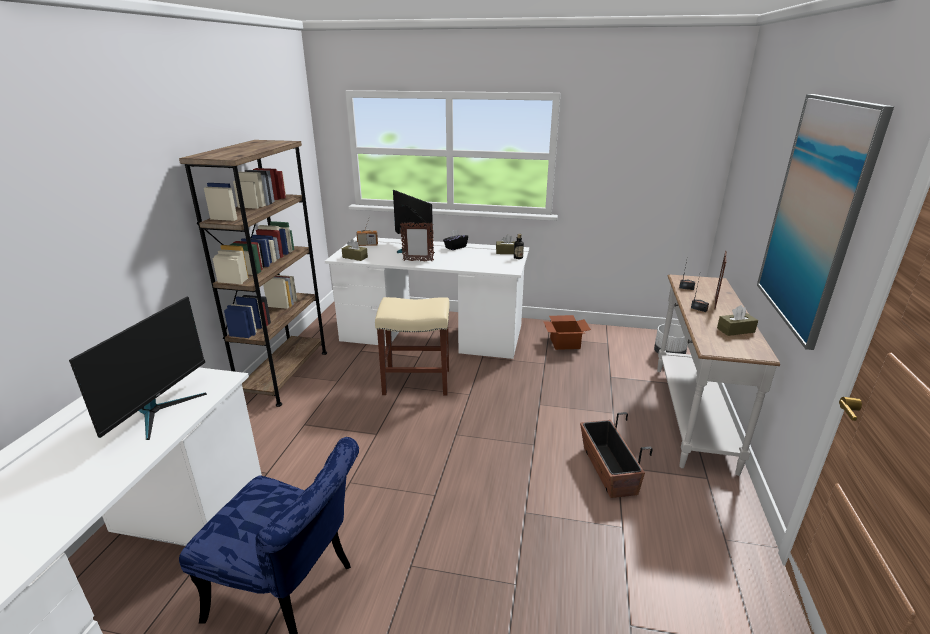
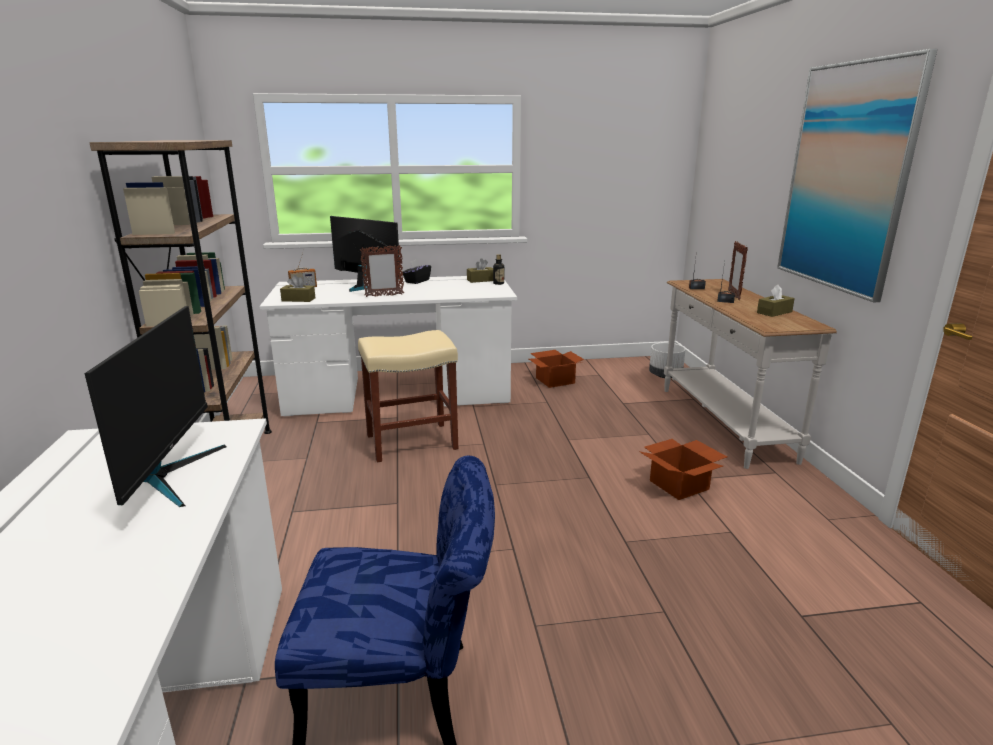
camera: 20 degrees left, 5 degrees down
planter [580,412,653,498] -> cardboard box [639,439,727,500]

